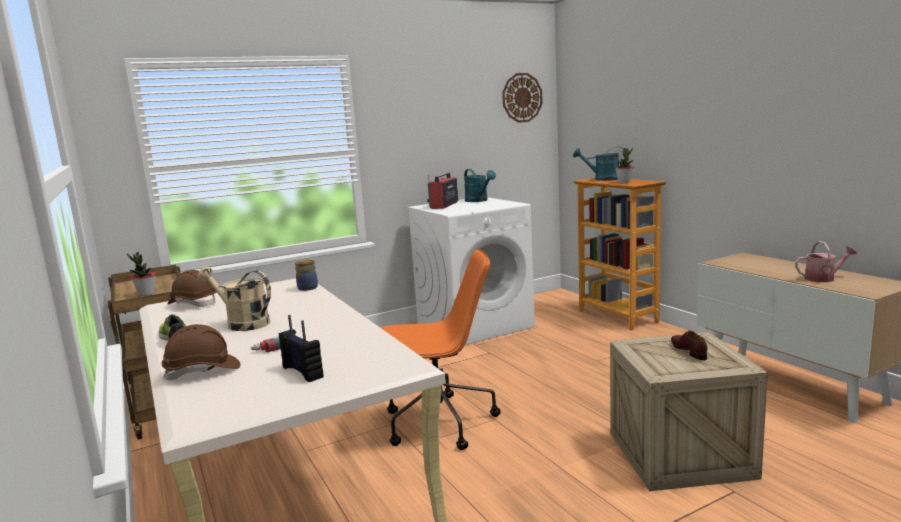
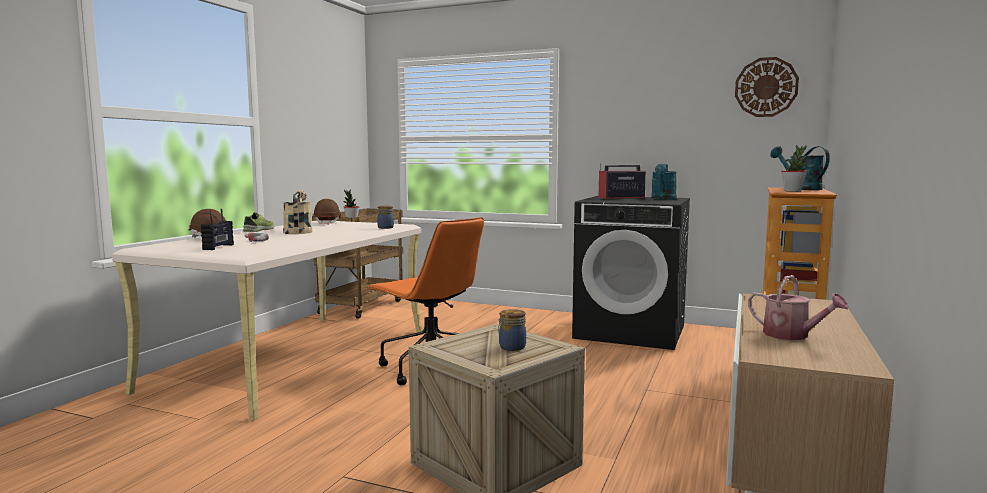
camera: 50 degrees right, 5 degrees down
white washing machine [407,197,535,345] -> black washing machine [572,196,690,350]
brown shoe [671,331,708,360] -> jar [498,309,526,351]

